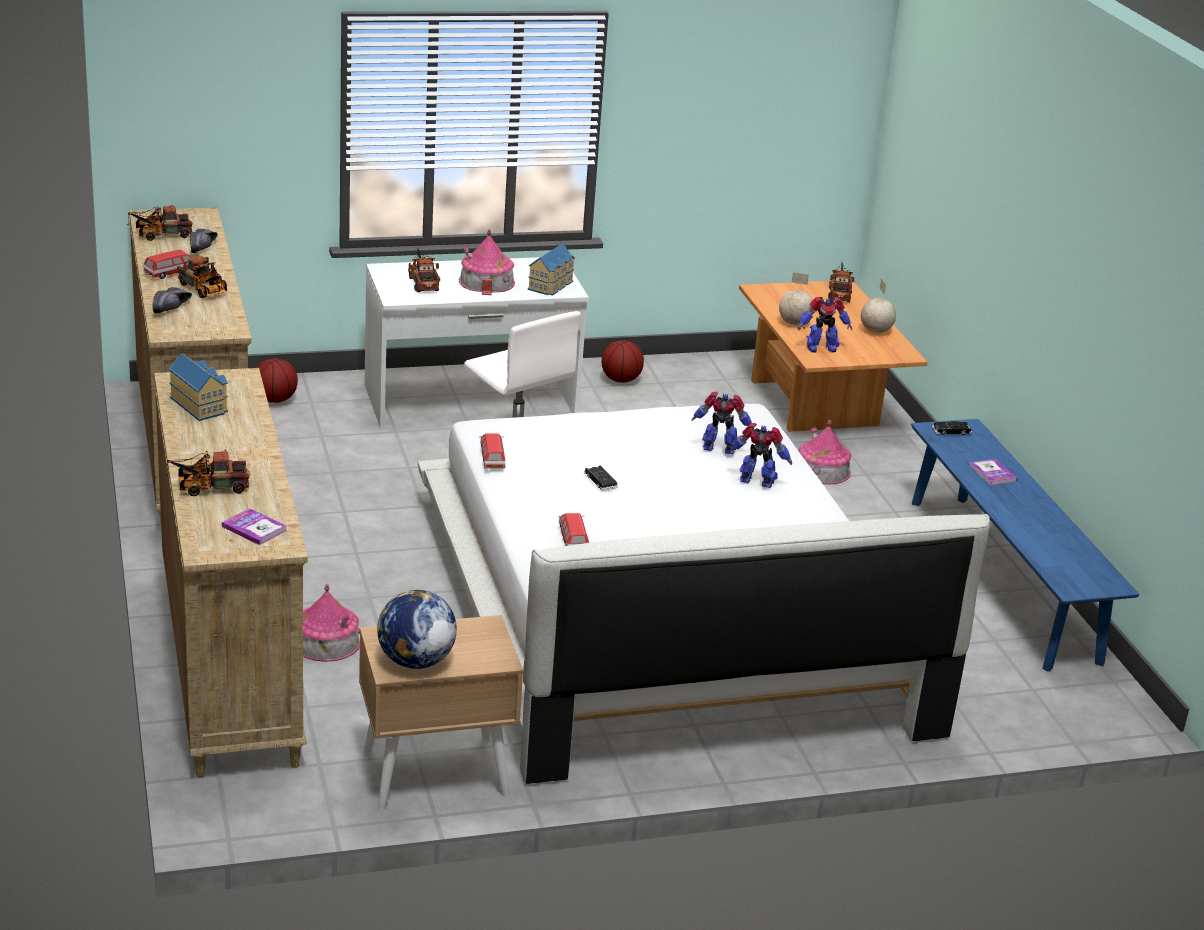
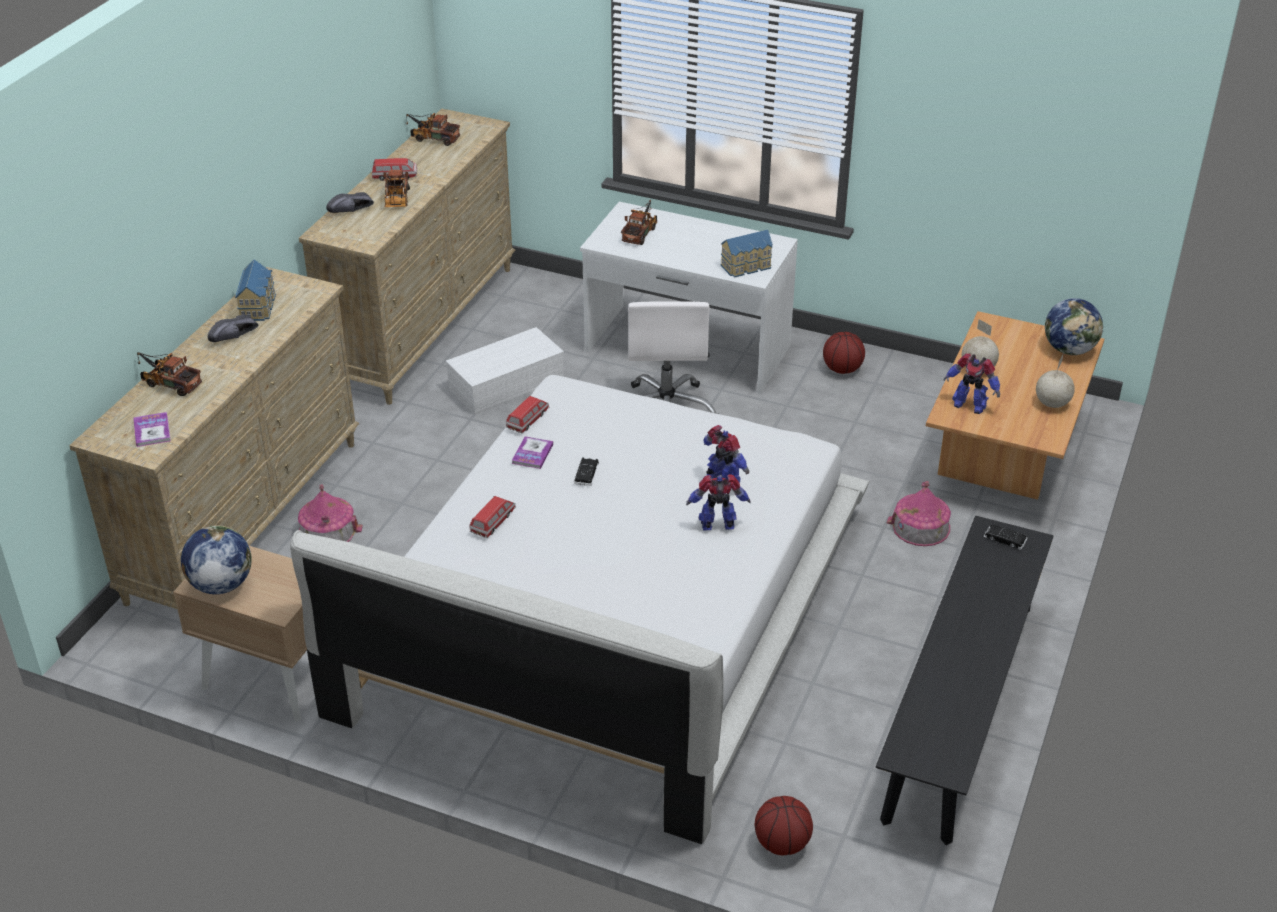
camera: 40 degrees right, 10 degrees up
black shoe [190,229,218,253] -> black shoe moved to [208,314,258,342]
basketball [256,358,298,403] -> basketball moved to [755,796,813,855]
toy house [459,229,515,295] -> none
toy robot [729,423,792,488] -> toy robot turned 60 degrees counterclockwise [686,474,751,530]
toy truck [828,261,854,302] -> globe [1045,298,1103,355]
blue bench [911,419,1139,672] -> black bench [876,516,1053,845]
book [970,459,1017,485] -> book moved to [512,436,553,469]
none -> white storage box [446,327,564,415]

